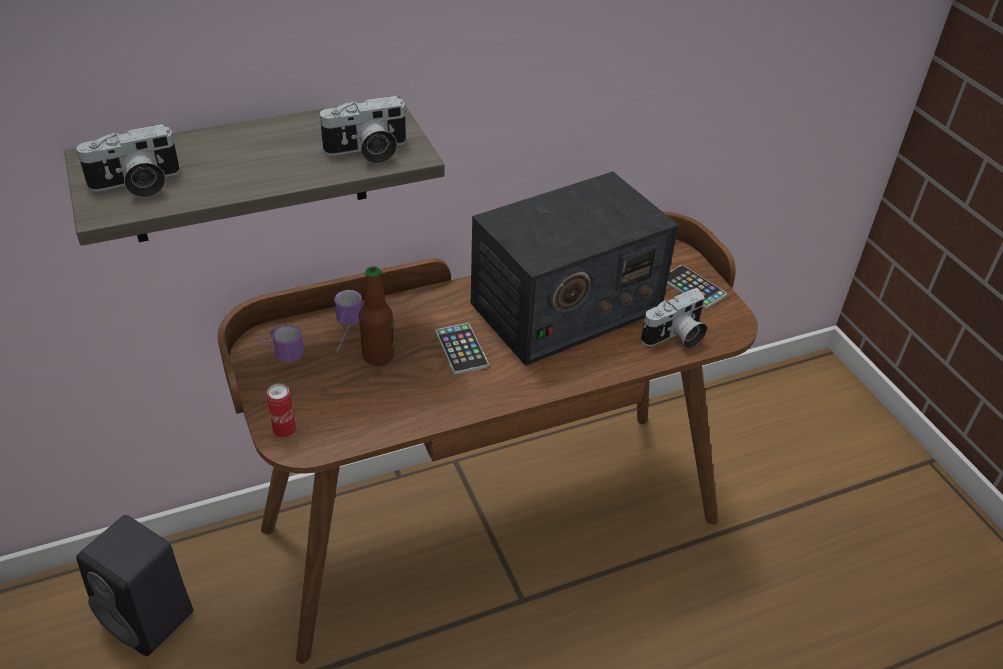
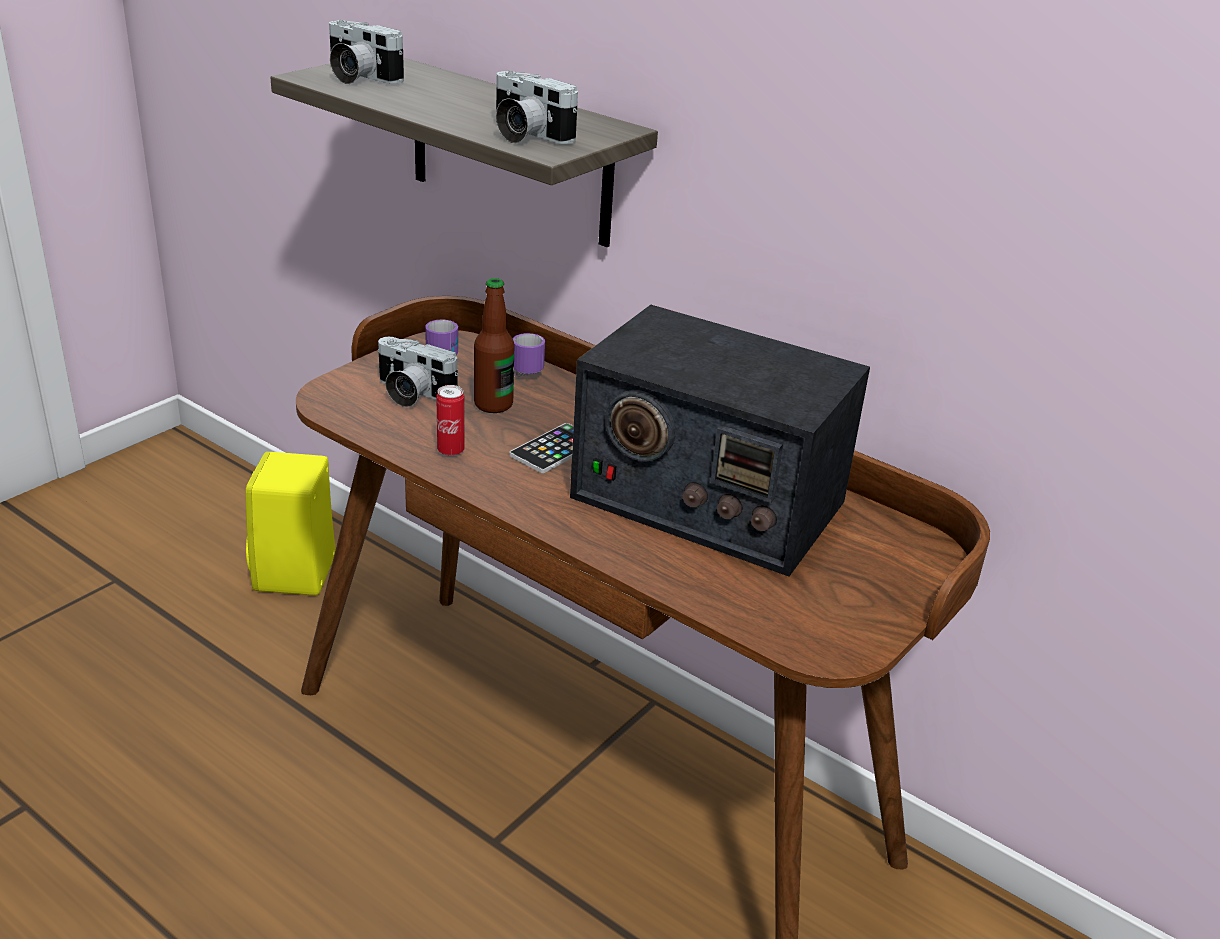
camera: 60 degrees right, 10 degrees down
black speaker [76,515,193,656] -> yellow speaker [245,452,336,595]
can [267,383,296,438] -> can moved to [436,385,465,456]
camera [641,289,707,349] -> camera moved to [378,337,458,407]
phone [667,265,727,309] -> none

